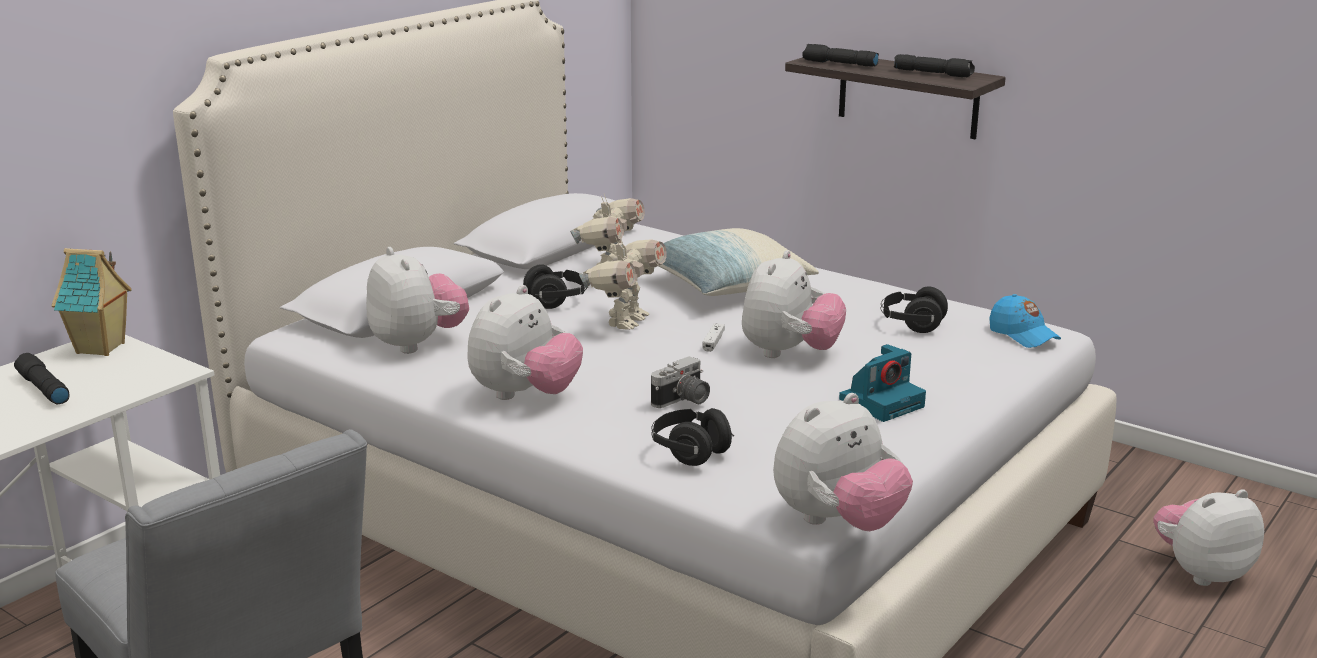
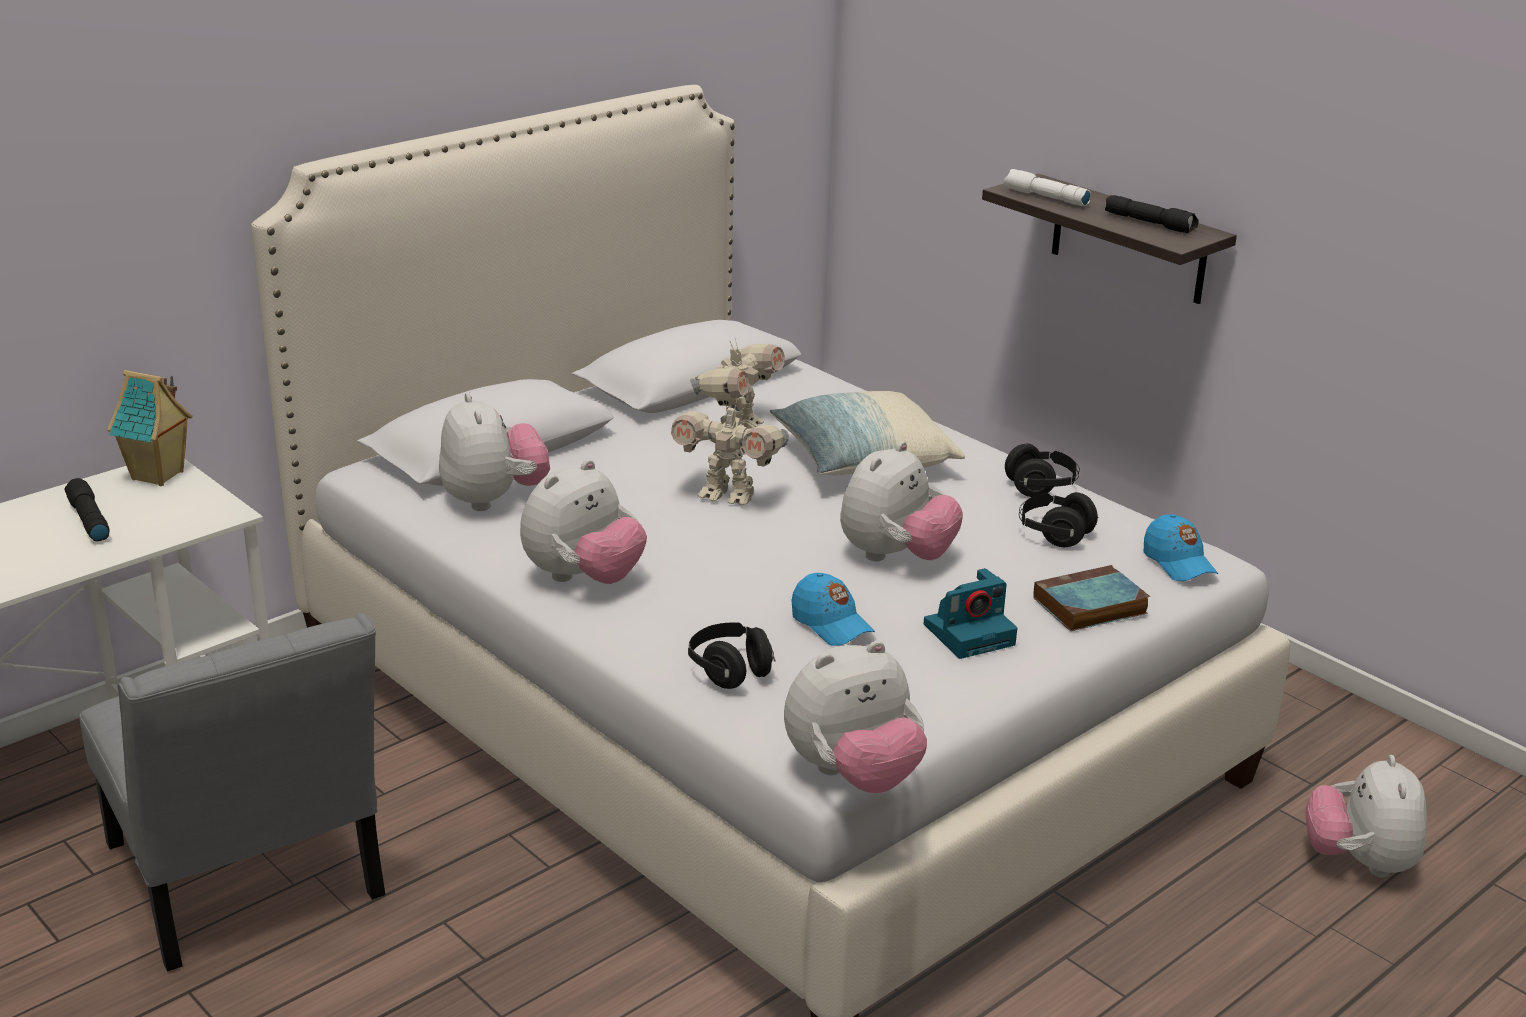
camera: 10 degrees right, 5 degrees up
black headphones [523,264,586,309] -> black headphones moved to [1005,444,1080,497]
toy robot [579,233,667,330] -> toy robot turned 75 degrees clockwise [671,398,789,505]
camera [651,356,710,408] -> none
white game controller [702,323,725,352] -> none
black flashlight [802,44,879,67] -> white flashlight [1004,169,1091,206]
plush toy [1153,489,1264,586] -> plush toy turned 75 degrees counterclockwise [1305,755,1427,878]
none -> blue cap [791,573,875,646]
none -> book [1033,565,1150,631]

